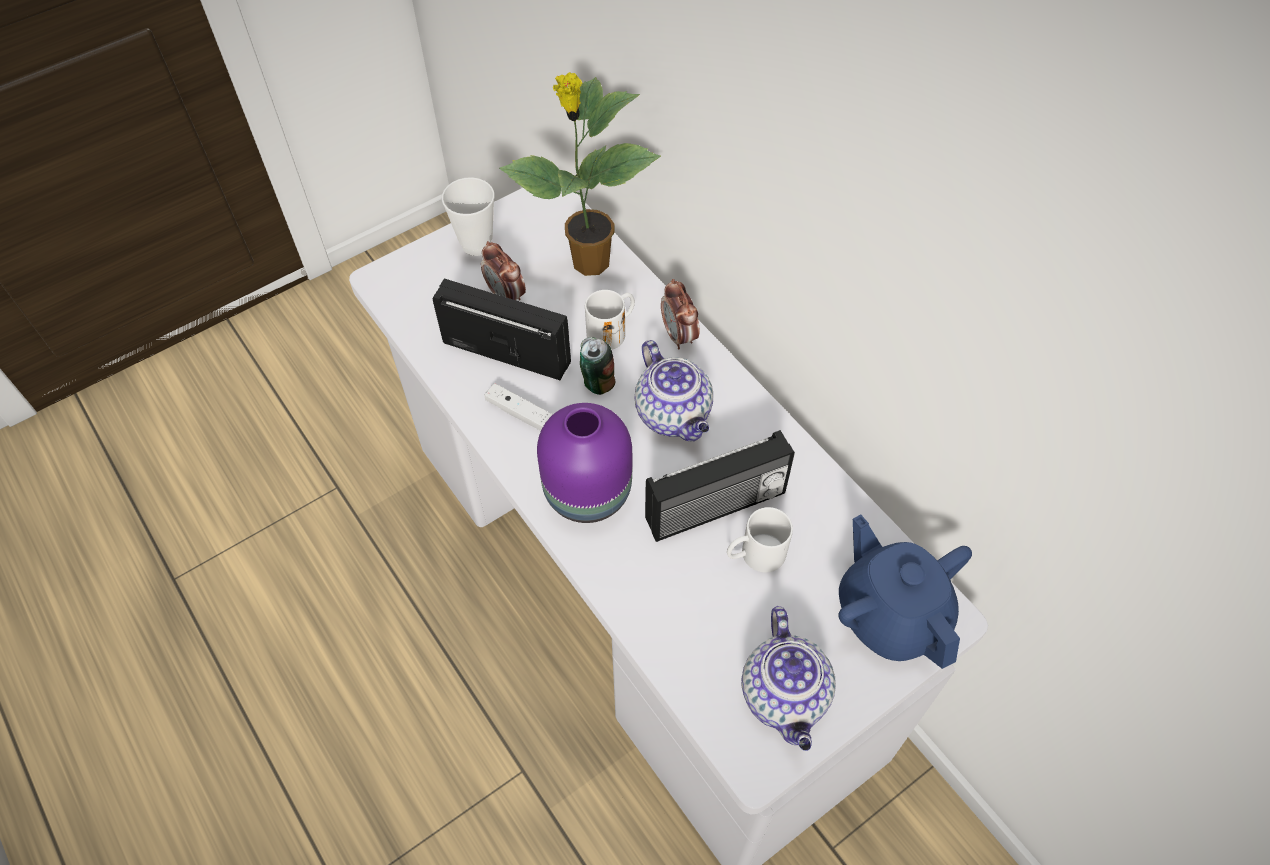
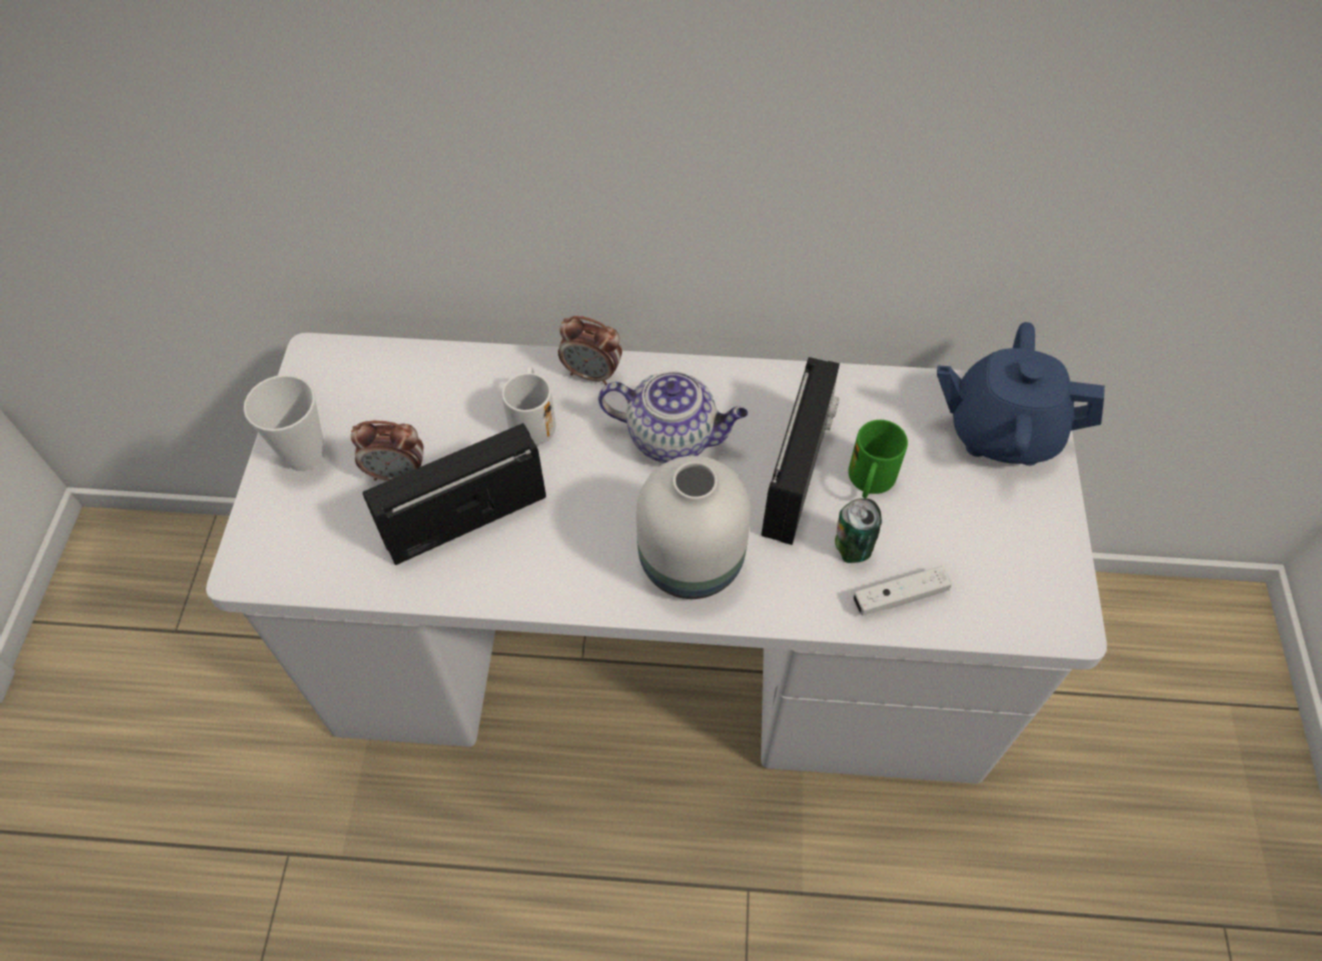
camera: 50 degrees left, 0 degrees up
white game controller [485,383,553,431] -> white game controller moved to [853,566,952,616]
potted plant [499,72,661,276] -> none
purple vase [537,403,632,523] -> white vase [636,456,751,599]
can [580,337,615,395] -> can moved to [835,498,882,563]
white mug [727,507,793,572] -> green mug [848,420,908,498]
teapot [742,606,836,751] -> none

